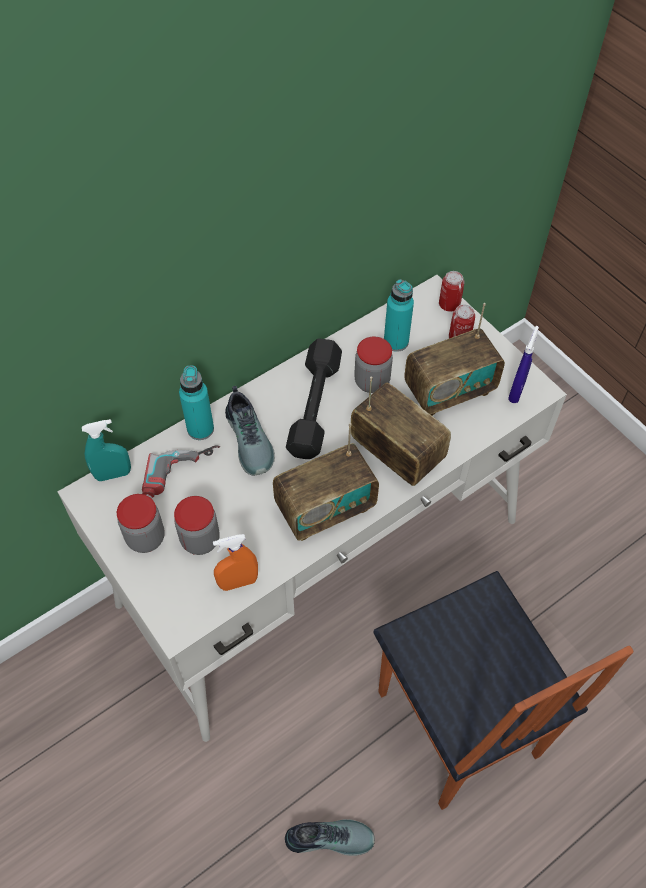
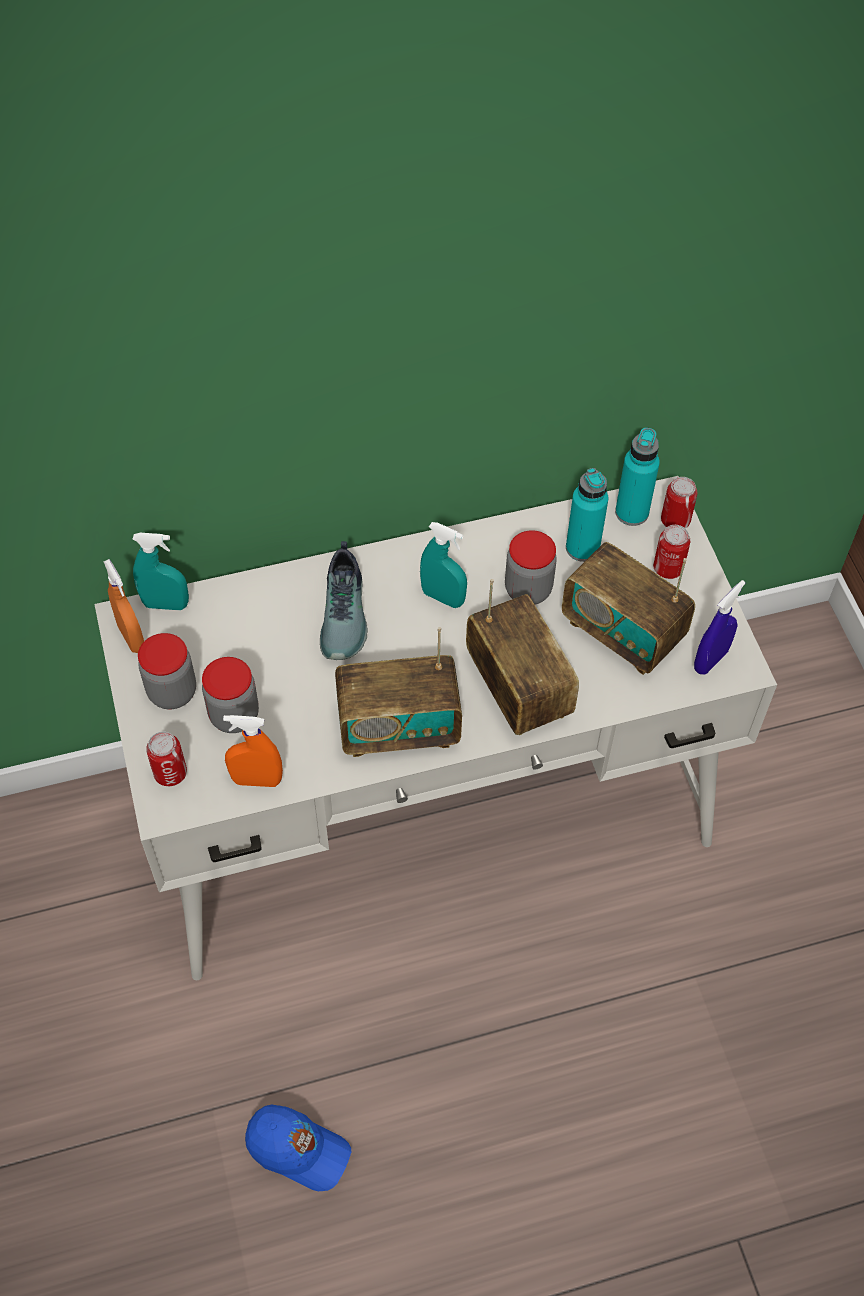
camera: 20 degrees right, 0 degrees up
power drill [142,445,220,499] -> none
turquoise bottle [179,365,214,440] -> turquoise bottle moved to [615,428,660,526]
shoe [285,819,375,856] -> blue cap [245,1104,351,1191]
black dumbbell [286,338,342,459] -> turquoise spray bottle [420,522,467,608]
chair [373,571,633,810] -> none
radio [404,303,505,416] -> radio turned 45 degrees clockwise [562,542,695,675]
none -> orange spray bottle [104,559,144,653]
none -> can [146,732,187,786]

